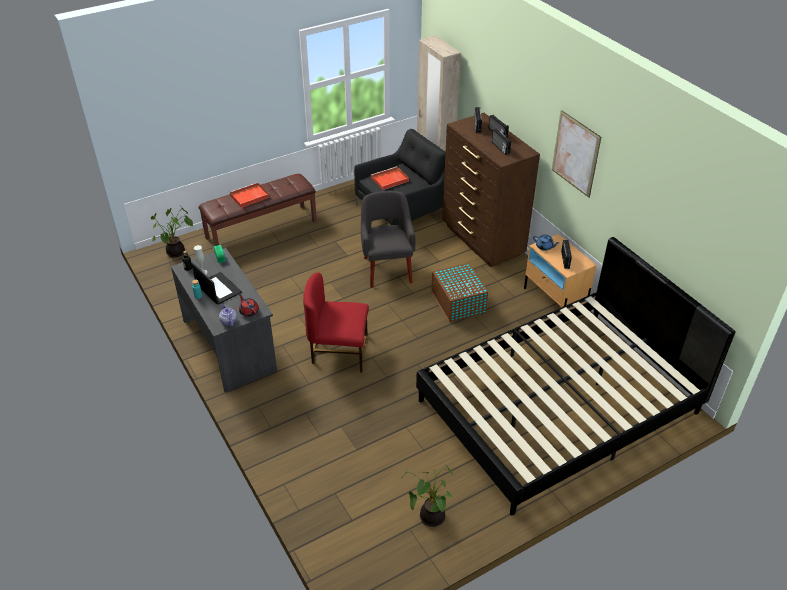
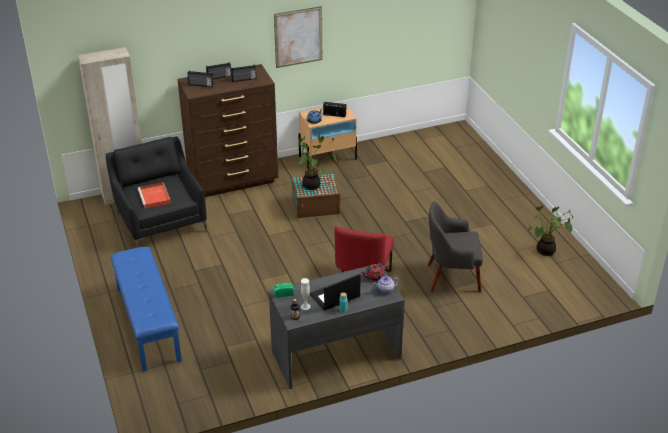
camera: 80 degrees left, 5 degrees down
potted plant [151,207,193,257] -> potted plant moved to [298,134,337,190]
brown bench [199,174,317,246] -> blue bench [110,247,182,372]
red tray [230,182,269,208] -> none
grey armchair [361,191,416,288] -> grey armchair moved to [428,201,483,293]
black bed [416,237,735,515] -> none

